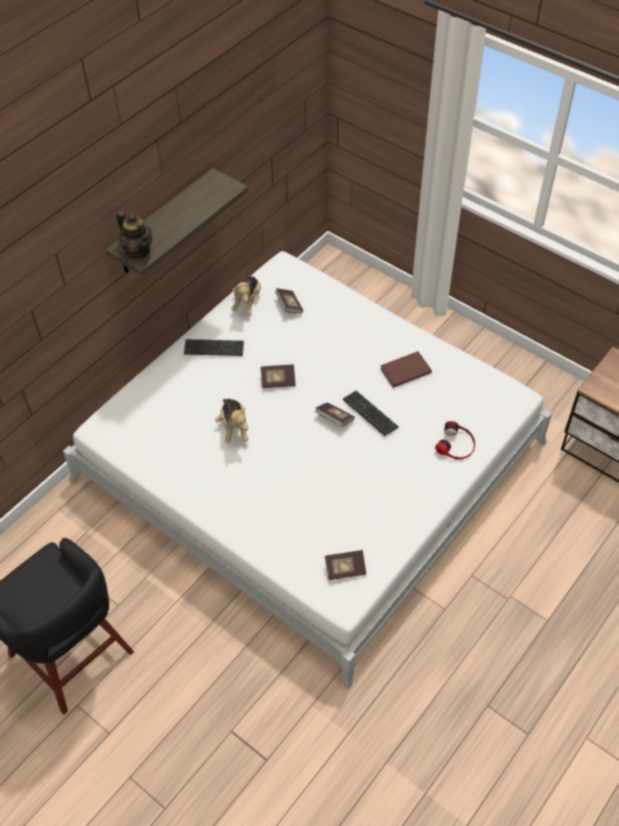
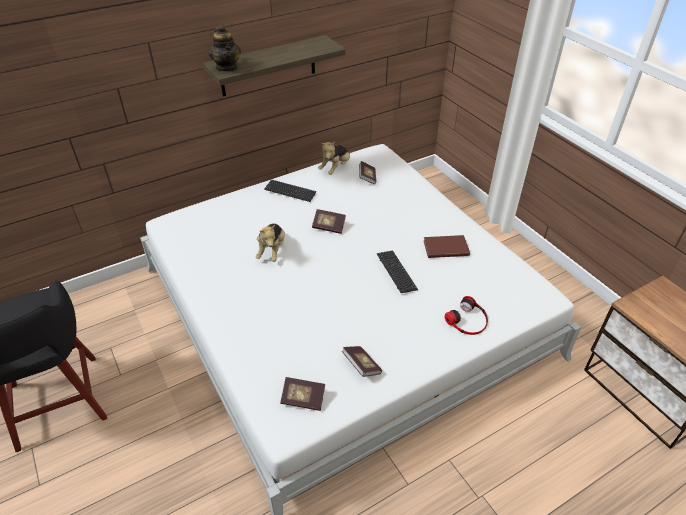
camera: 20 degrees right, 10 degrees down
book [315,403,355,426] -> book moved to [342,346,382,377]

